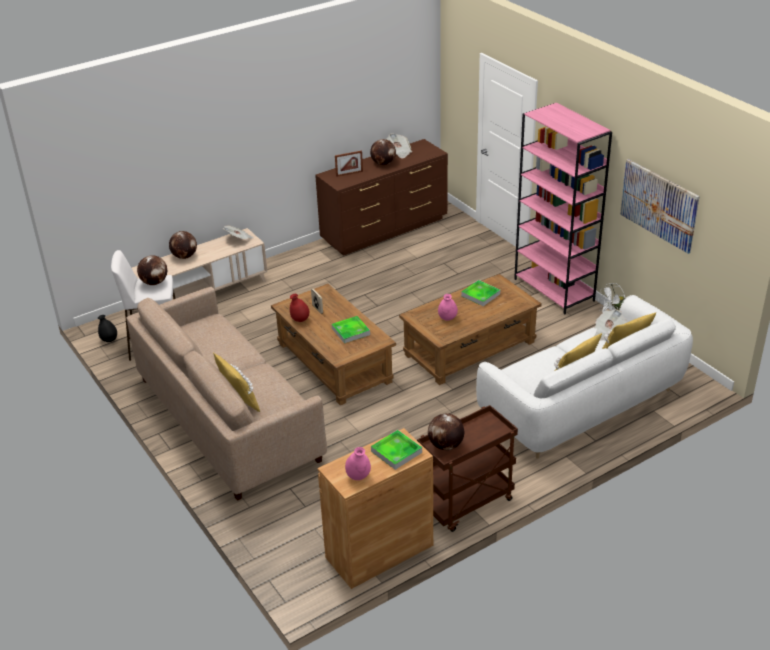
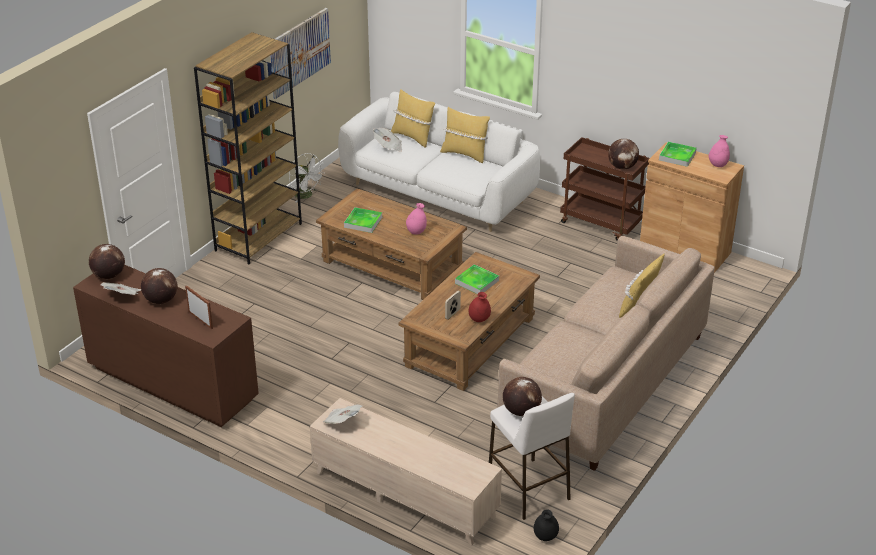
camera: 115 degrees left, 0 degrees up
globe [169,231,197,259] -> globe moved to [89,244,125,279]
pink bookcase [514,103,612,314] -> brown bookcase [194,32,302,265]

